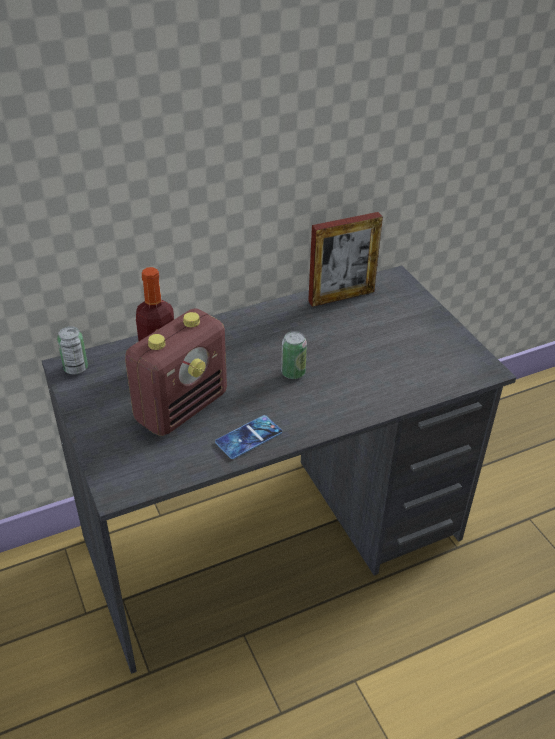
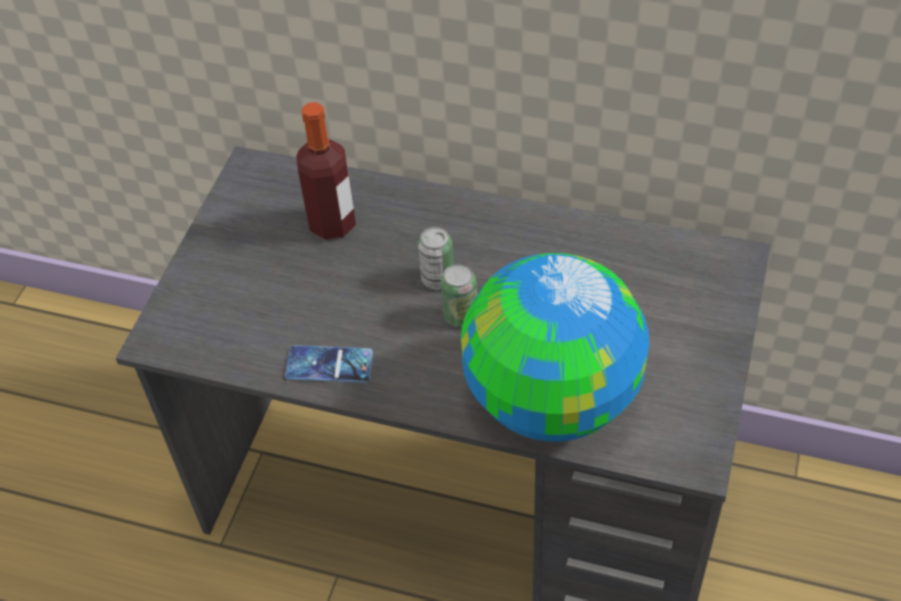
camera: 45 degrees right, 10 degrees up
can [57,326,88,375] -> can moved to [418,227,454,290]
radio [125,308,227,436] -> none
picture frame [308,212,383,307] -> none
none -> globe [461,253,649,442]

